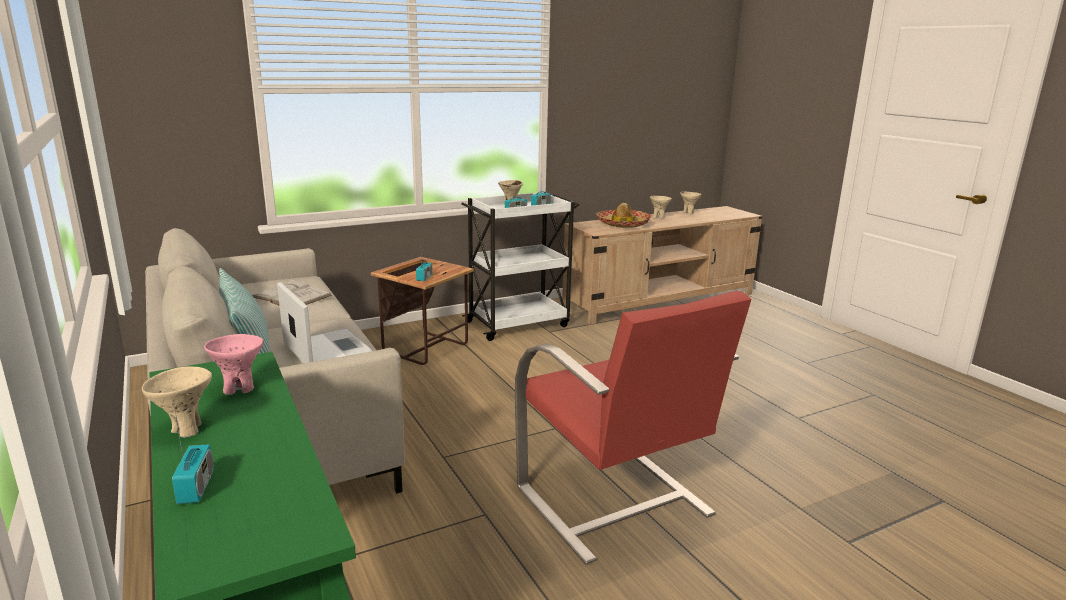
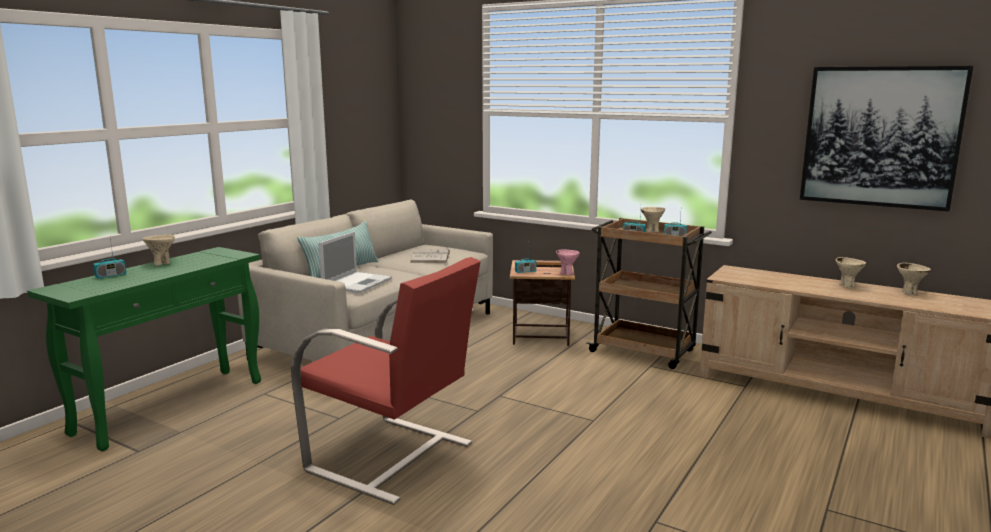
camera: 60 degrees right, 5 degrees down
pink bowl [204,334,263,395] -> pink bowl moved to [556,250,580,275]
white cart [461,192,579,341] -> brown cart [586,218,712,369]
red armchair [515,291,751,564] -> red armchair turned 90 degrees counterclockwise [291,257,480,505]
hat [596,203,652,228] -> none
none -> picture [800,66,973,212]

